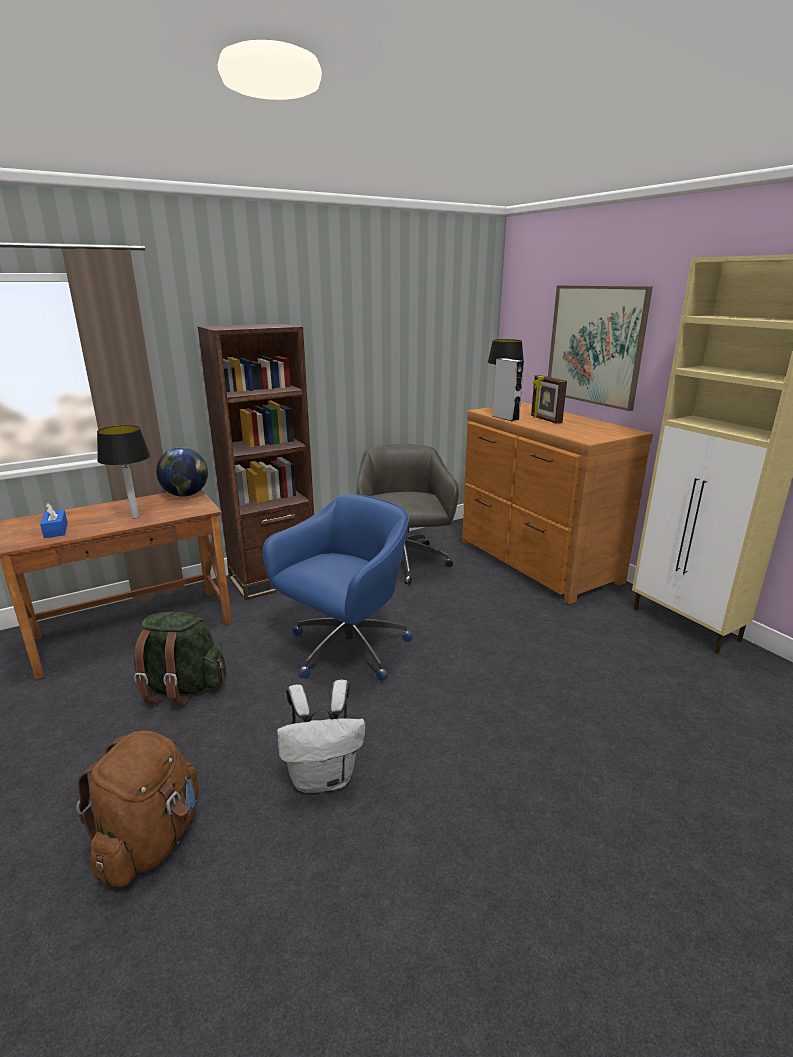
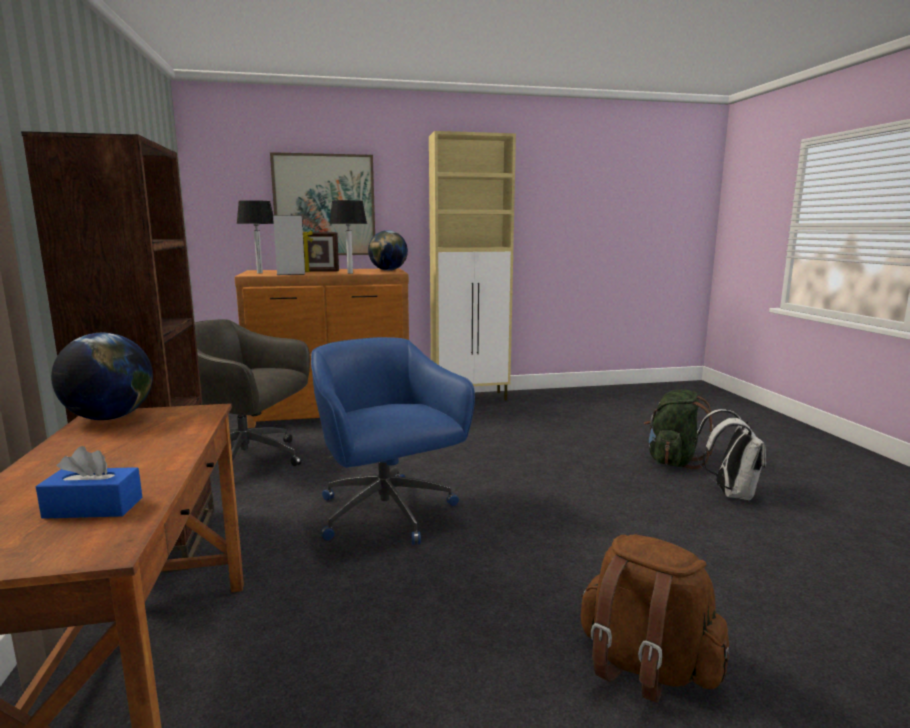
camera: 70 degrees left, 10 degrees down
table lamp [97,425,150,519] -> table lamp moved to [329,200,367,274]
green backpack [134,611,226,705] -> green backpack moved to [644,389,715,469]
white backpack [277,680,366,793] -> white backpack moved to [694,409,766,500]
none -> globe [368,230,408,271]

